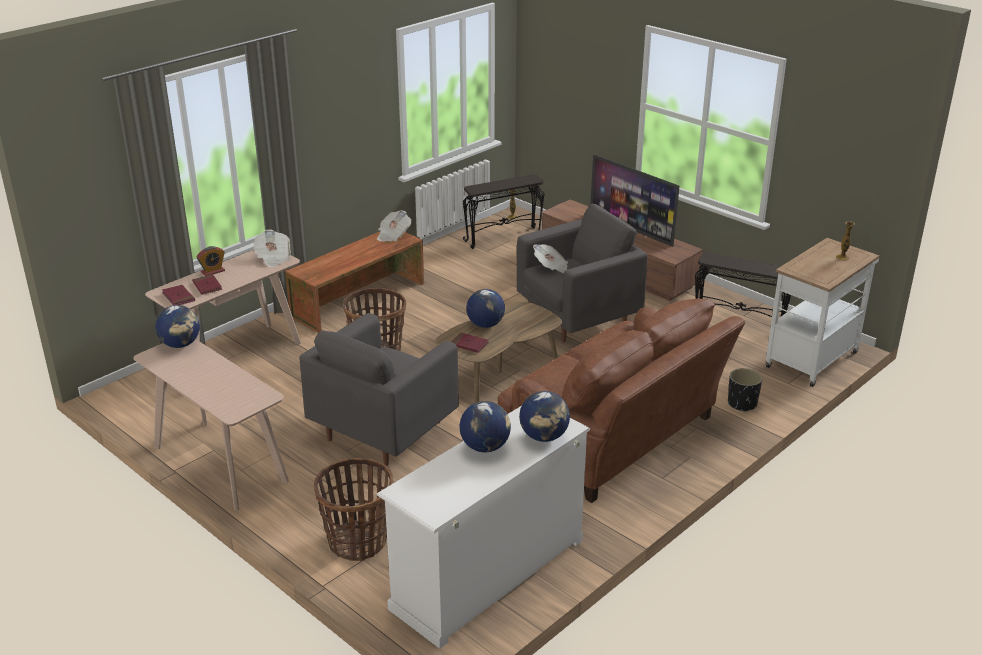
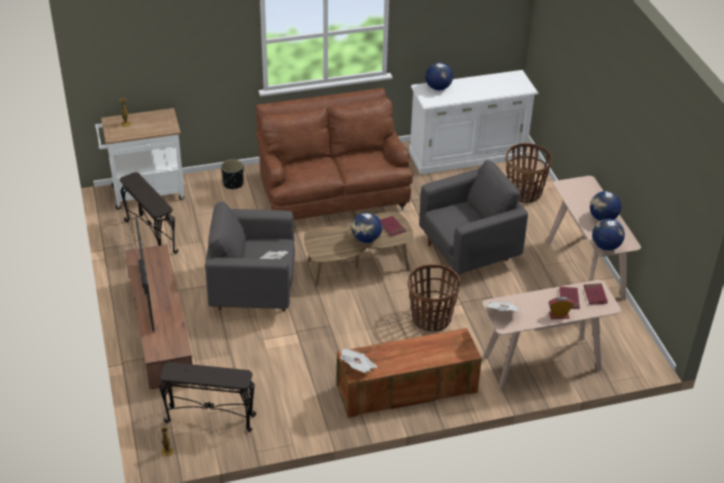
camera: 150 degrees left, 10 degrees up
globe [460,401,511,452] -> globe moved to [590,191,621,221]

